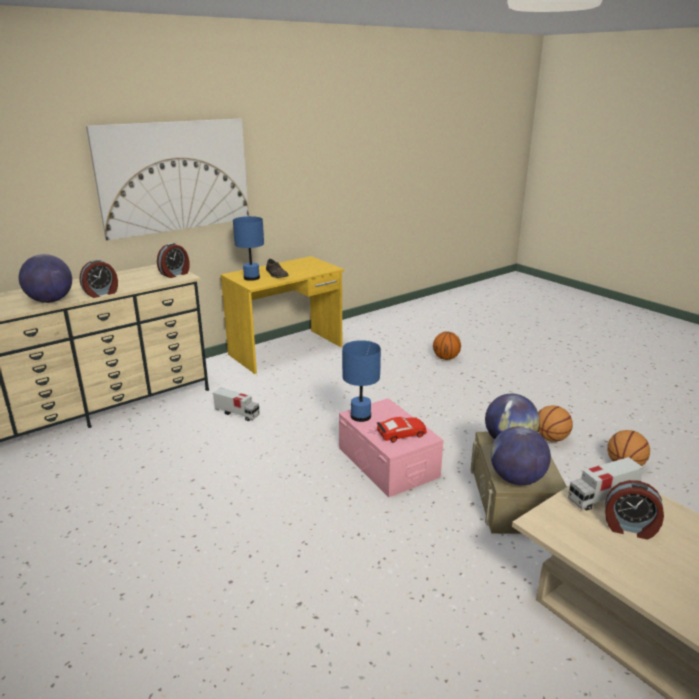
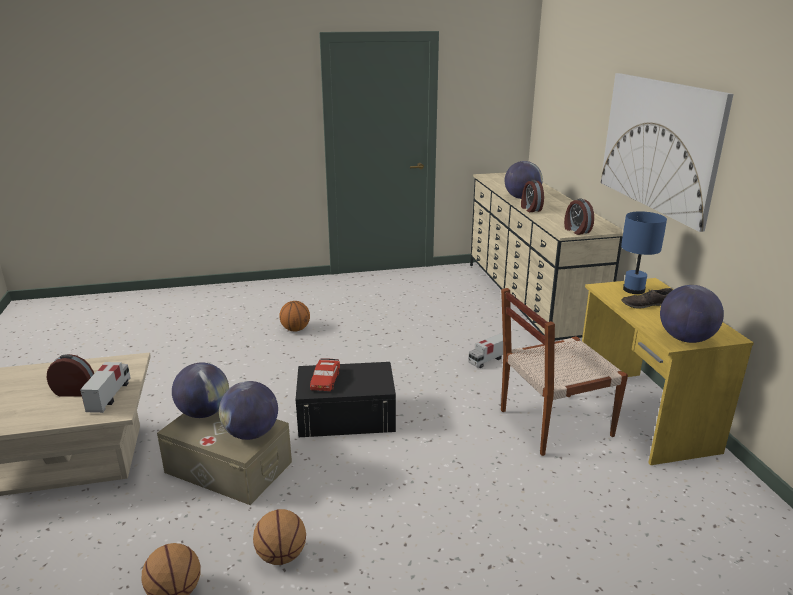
camera: 115 degrees right, 0 degrees up
pink storage box [339,398,444,497] -> black storage box [296,362,396,437]
blue table lamp [342,340,381,422] -> none
basketball [433,332,461,360] -> basketball moved to [279,301,310,332]
alarm clock [605,480,664,540] -> alarm clock turned 45 degrees clockwise [47,354,94,397]
none -> chair [501,288,628,456]
none -> globe [660,285,724,343]

